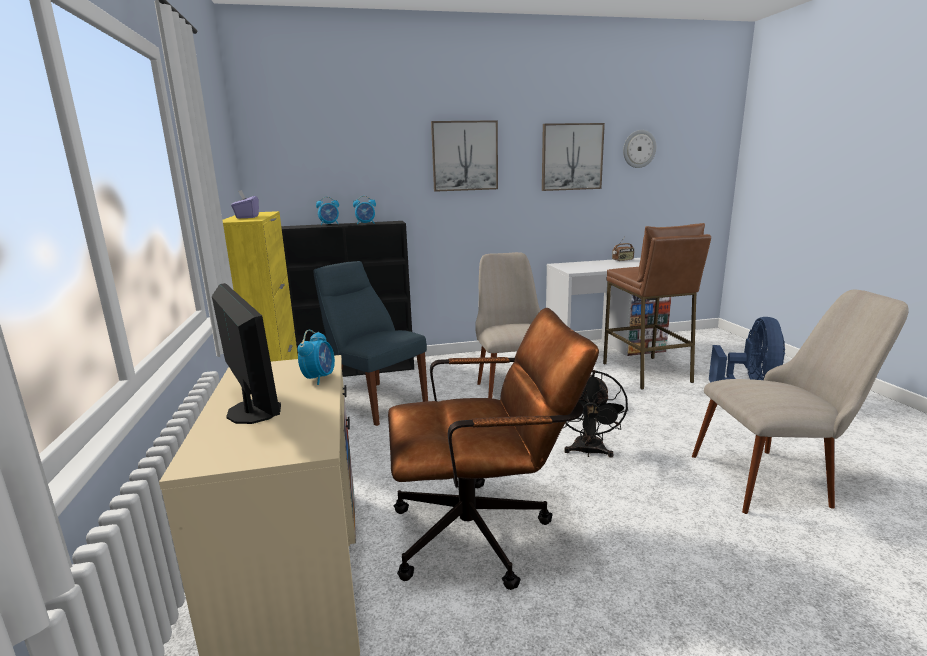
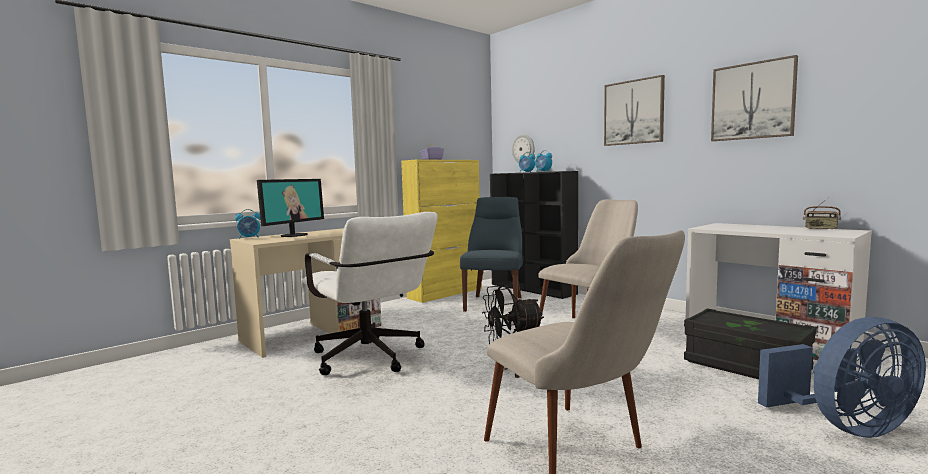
camera: 60 degrees right, 10 degrees down
alarm clock [298,330,335,385] -> alarm clock moved to [235,209,261,239]
brown office chair [388,308,599,590] -> white office chair [302,212,438,375]
brown stool [603,223,711,389] -> black storage box [684,308,817,379]
wall clock [623,130,656,168] -> wall clock moved to [512,134,535,163]

